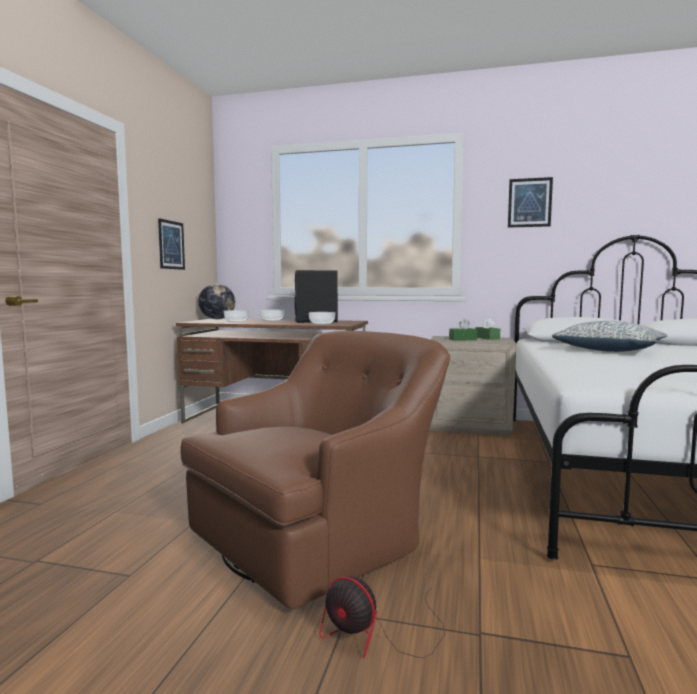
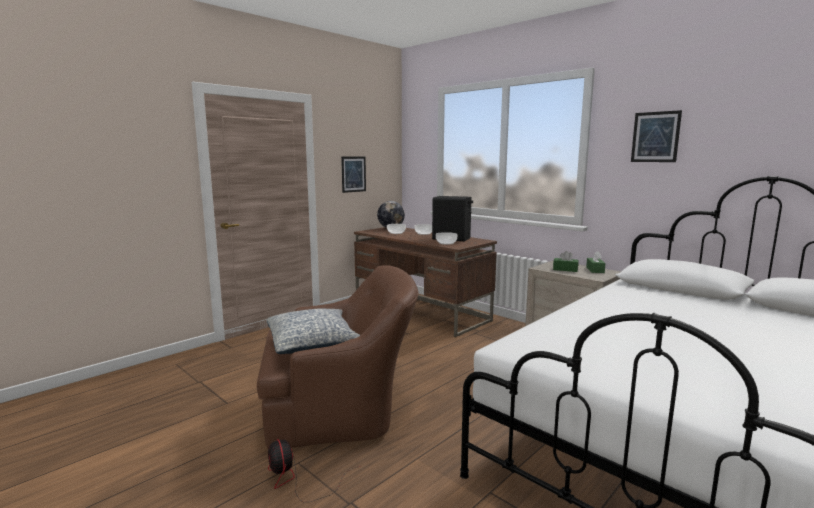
camera: 30 degrees right, 5 degrees up
pillow [552,321,668,352] -> pillow moved to [267,308,360,354]

